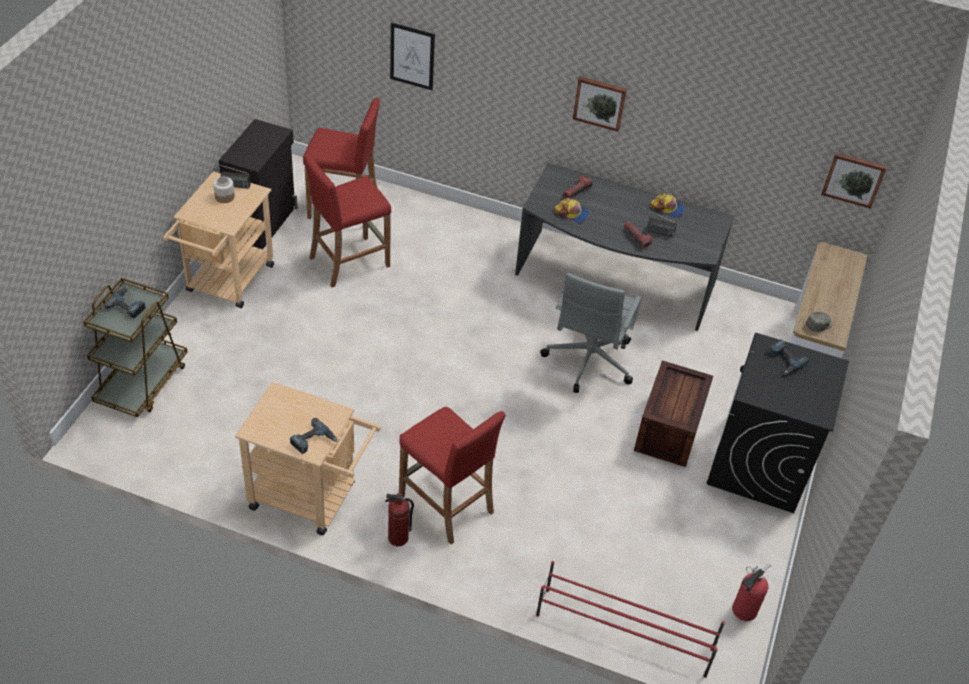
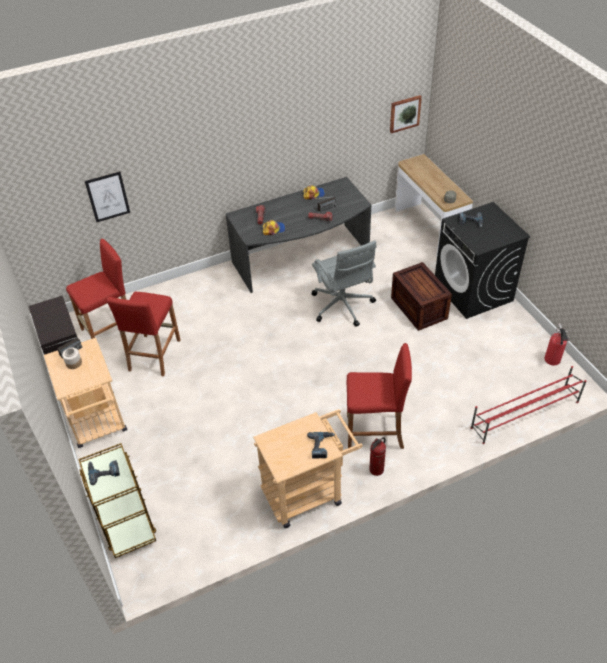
camera: 40 degrees left, 0 degrees up
picture [573,77,627,132] -> none

